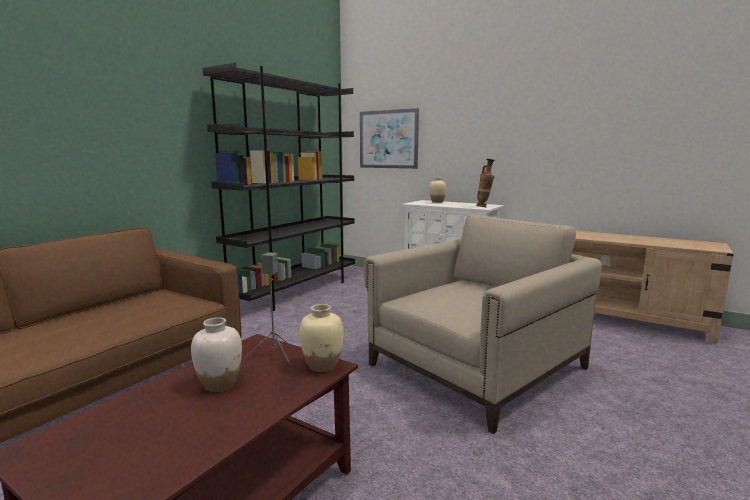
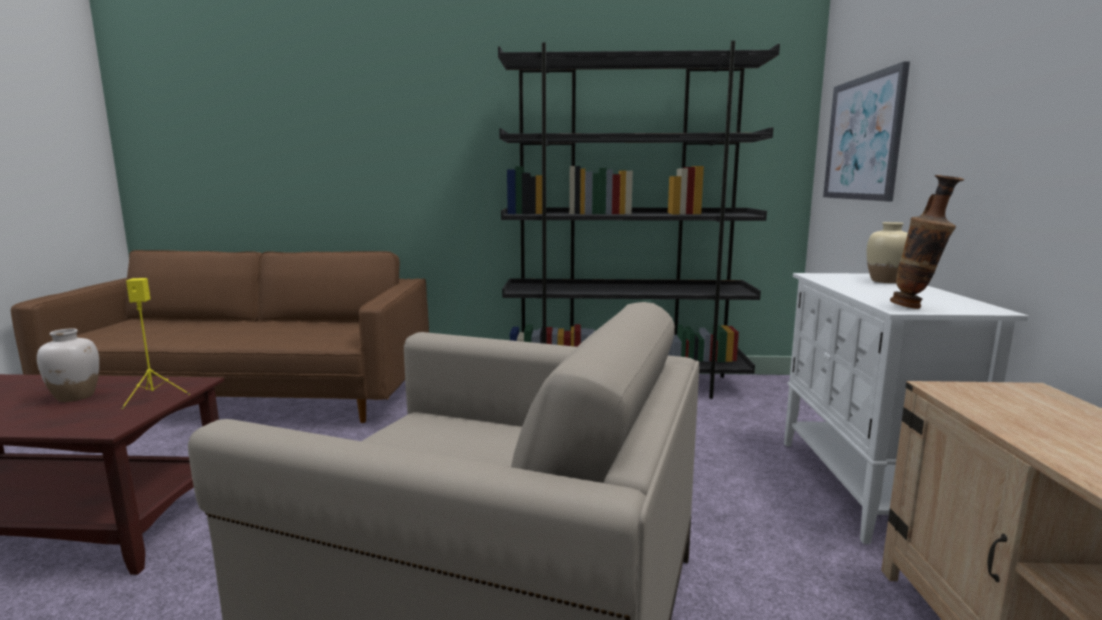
camera: 60 degrees right, 0 degrees up
grey speaker [245,252,290,365] -> yellow speaker [121,278,190,409]
beige vase [299,304,344,372] -> none

